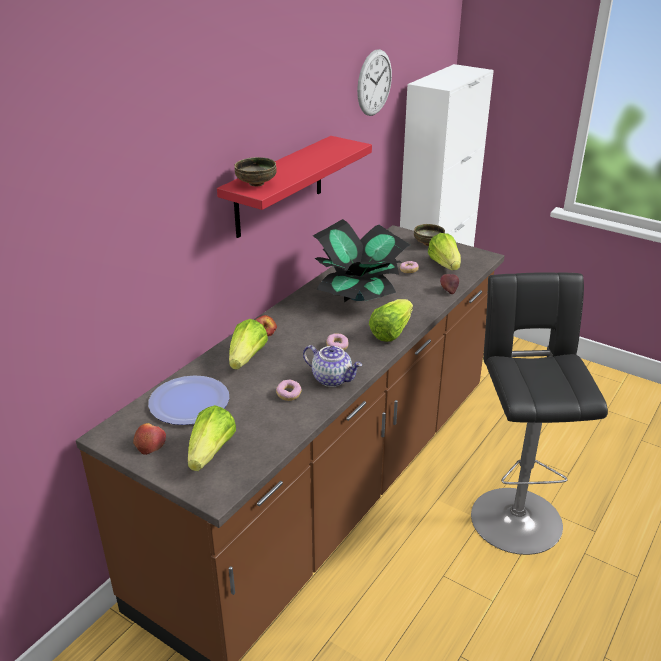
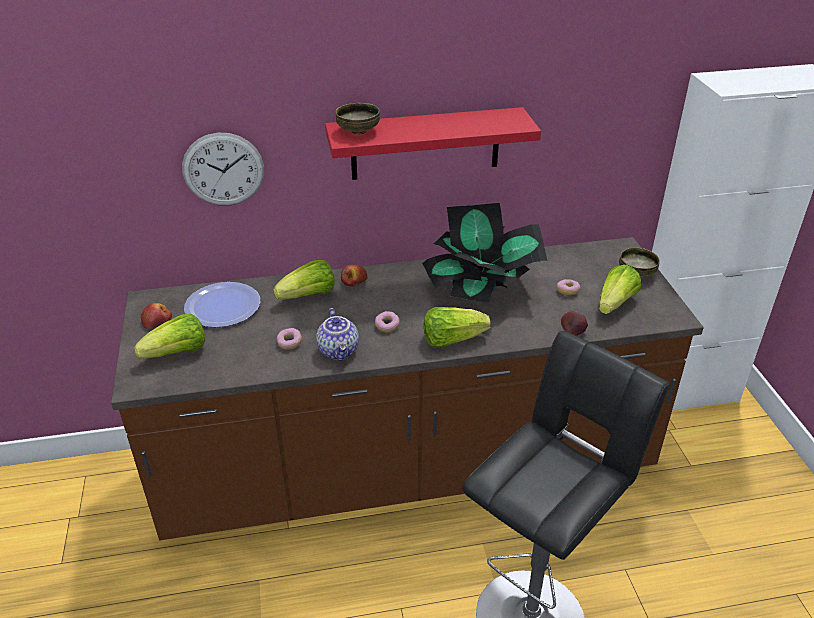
camera: 45 degrees right, 5 degrees up
wall clock [357,49,392,116] -> wall clock moved to [182,133,264,206]

